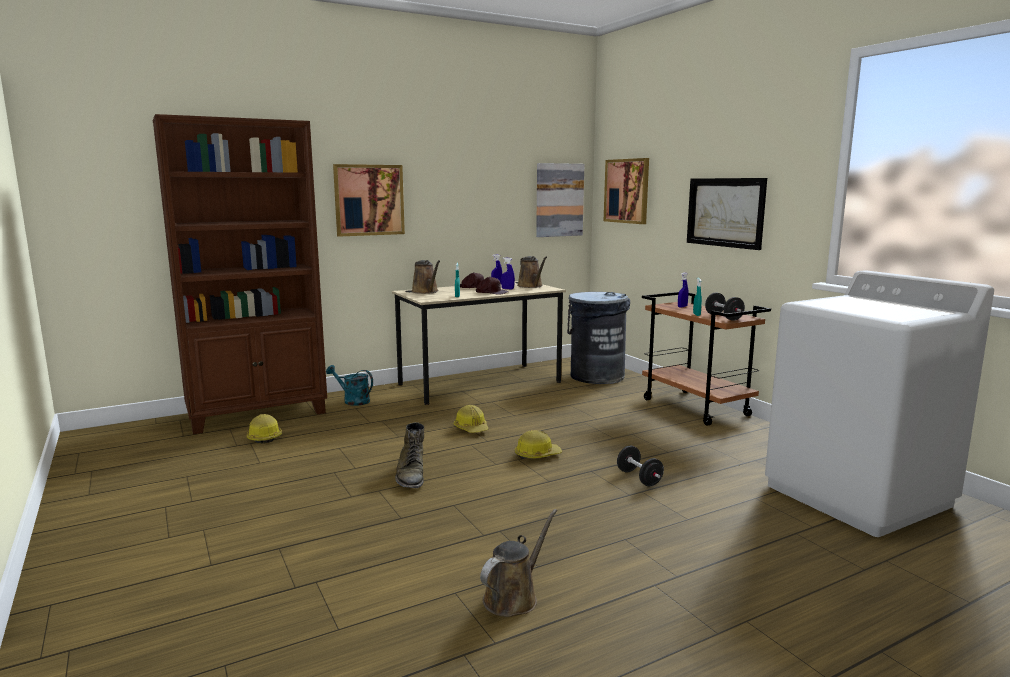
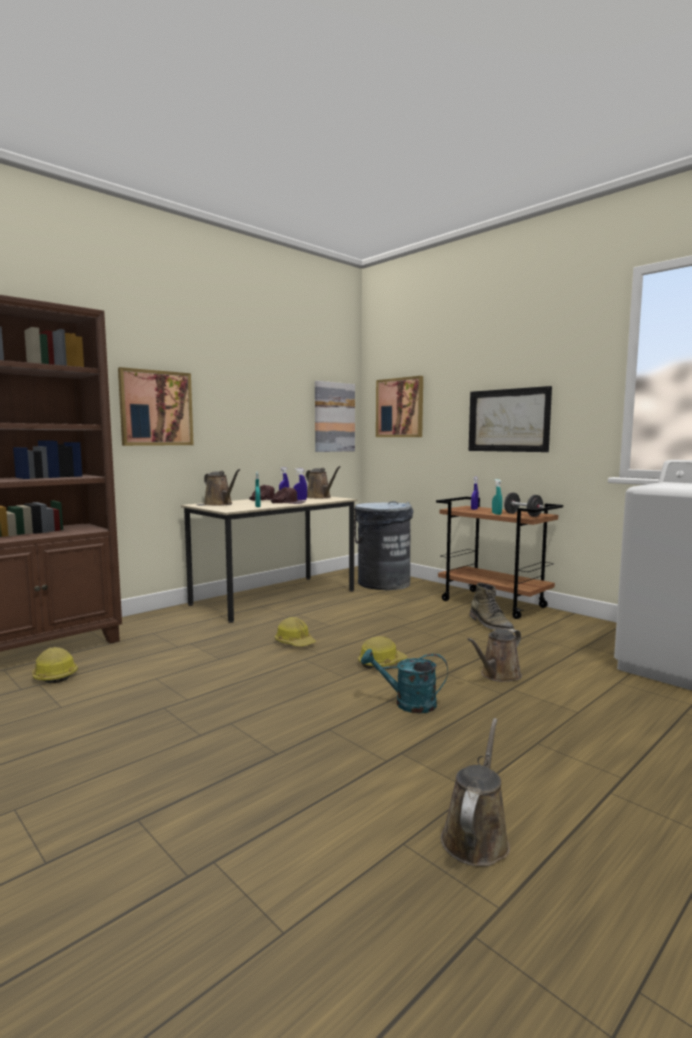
camera: 15 degrees left, 5 degrees down
turquoise watering can [326,365,373,406] -> turquoise watering can moved to [361,649,448,713]
green boot [395,422,424,489] -> green boot moved to [469,583,514,630]
black dumbbell [617,446,664,486] -> brown watering can [467,629,522,682]

